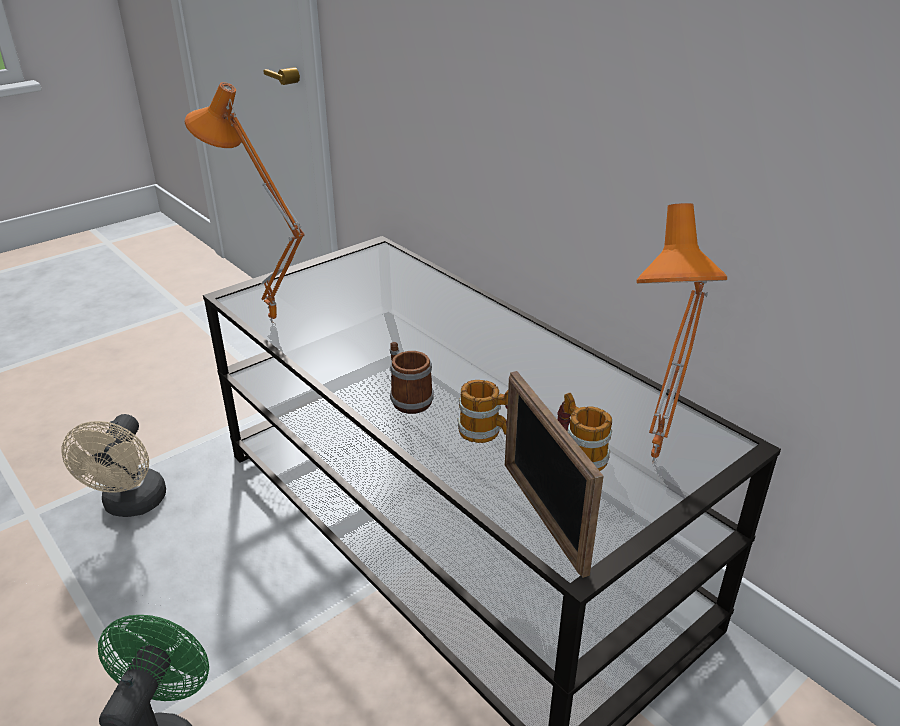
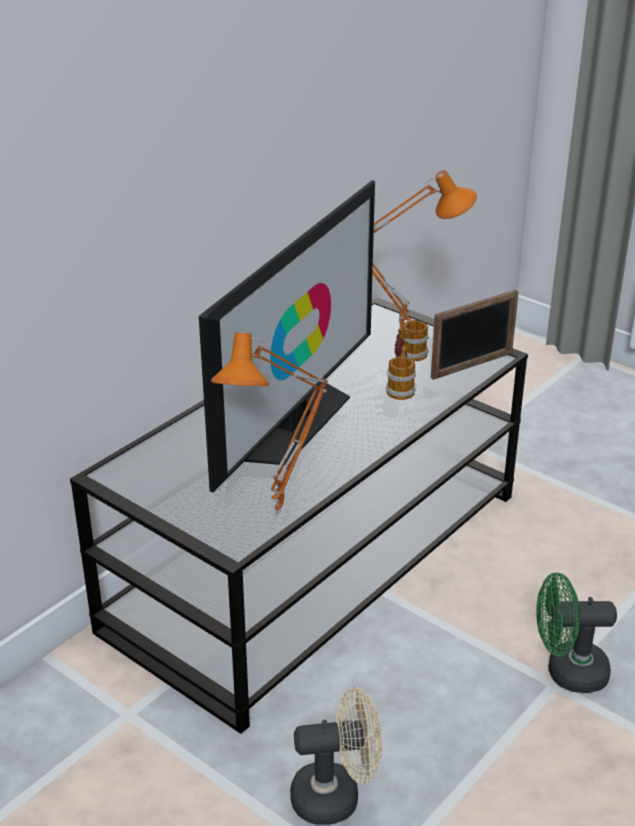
camera: 100 degrees left, 0 degrees up
mug [390,342,434,414] -> none
none -> television [199,180,375,492]

